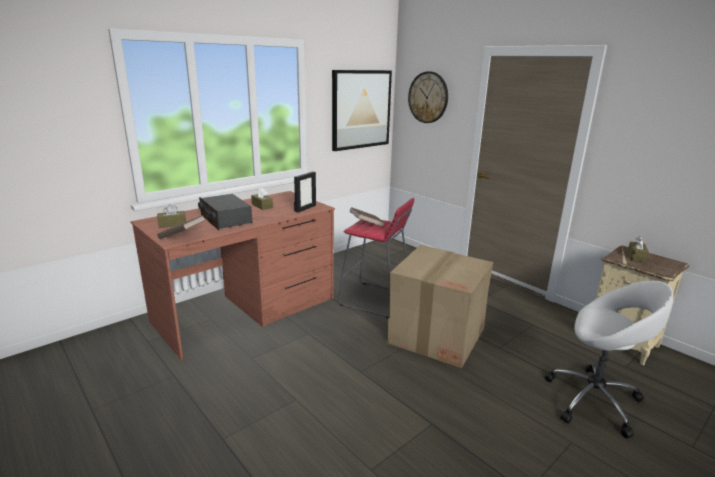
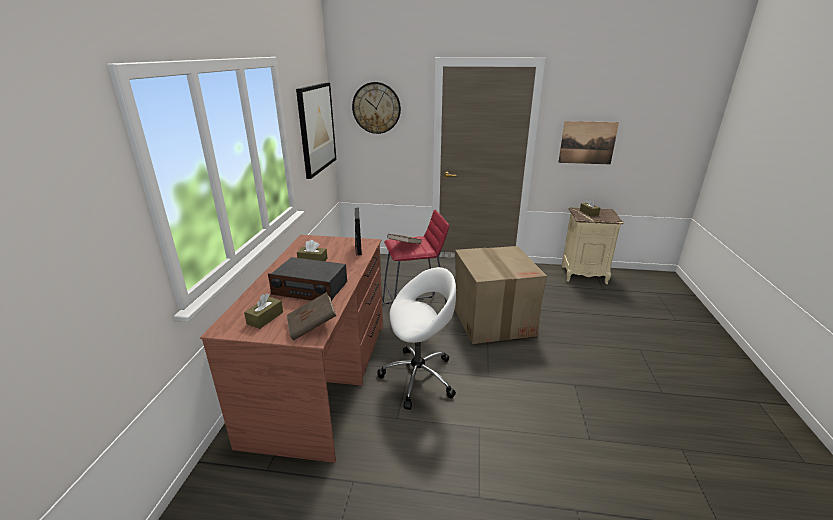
camera: 40 degrees left, 5 degrees up
white office chair [545,281,673,438] -> white office chair moved to [377,267,456,410]
none -> picture [558,121,619,164]

